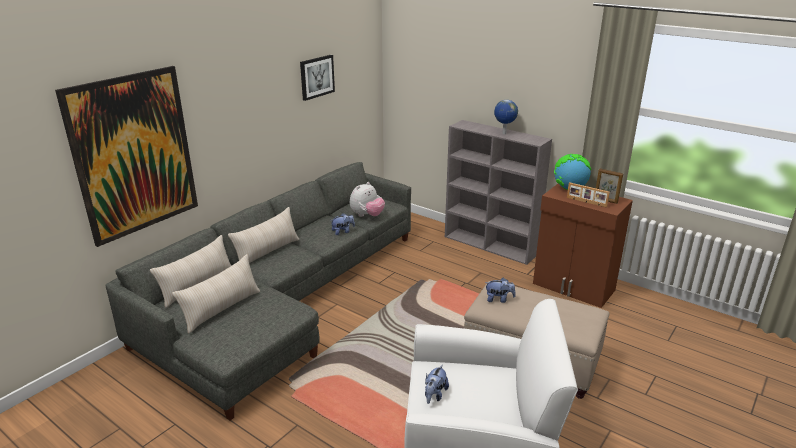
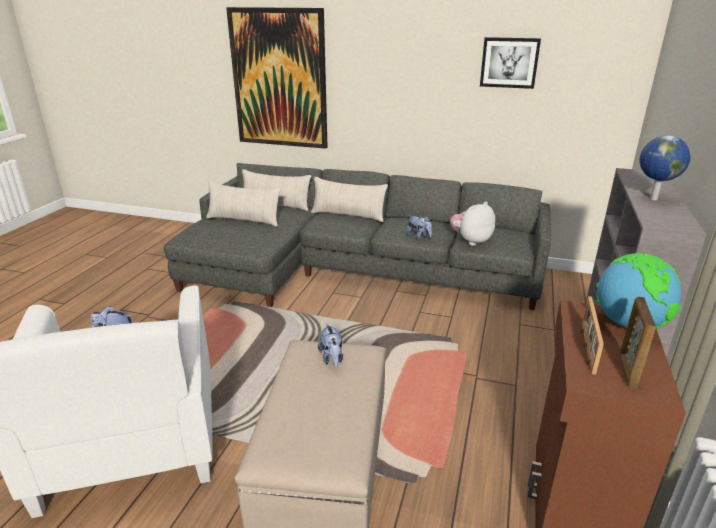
camera: 70 degrees right, 0 degrees up
plush toy [350,182,385,217] -> plush toy turned 120 degrees clockwise [450,202,495,246]

